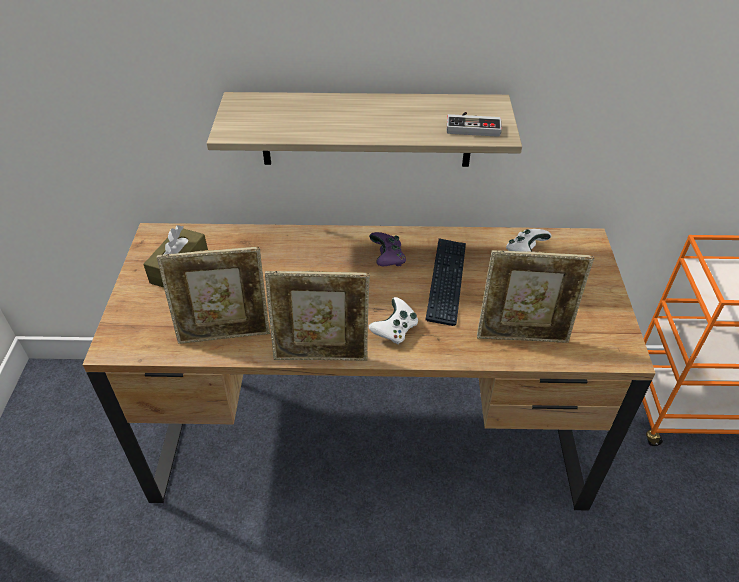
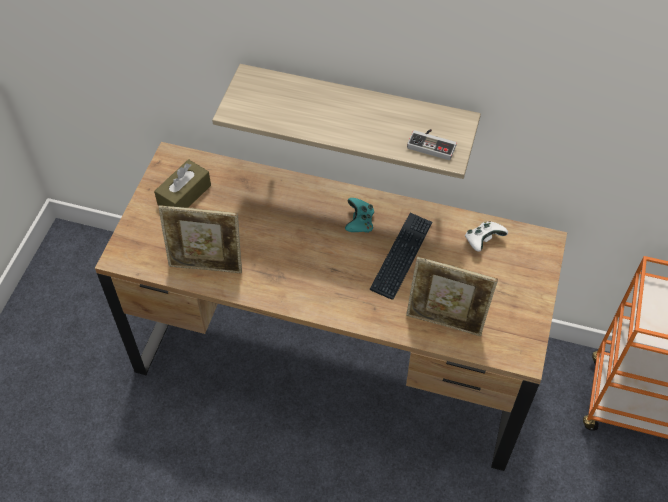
camera: 15 degrees right, 10 degrees up
picture frame [265,271,370,361] -> none
purple game controller [369,232,406,266] -> turquoise game controller [345,198,374,233]
white game controller [369,297,418,345] -> none

